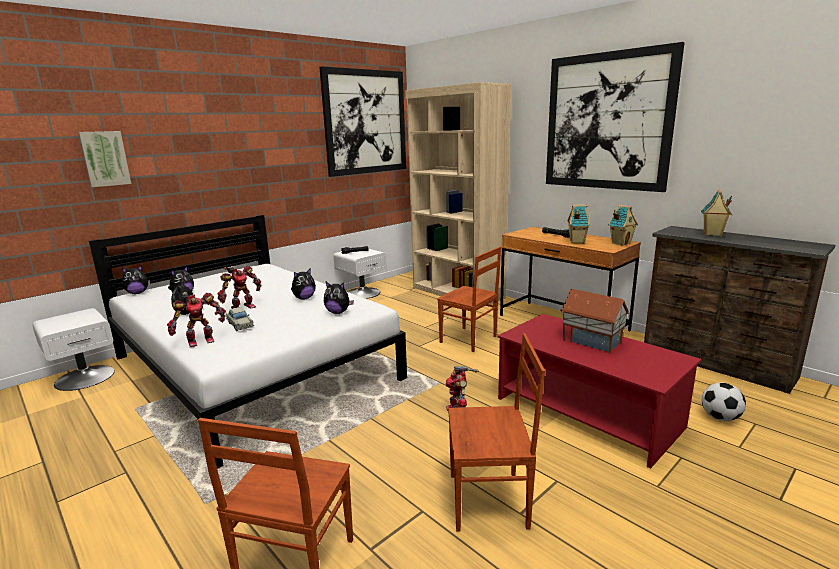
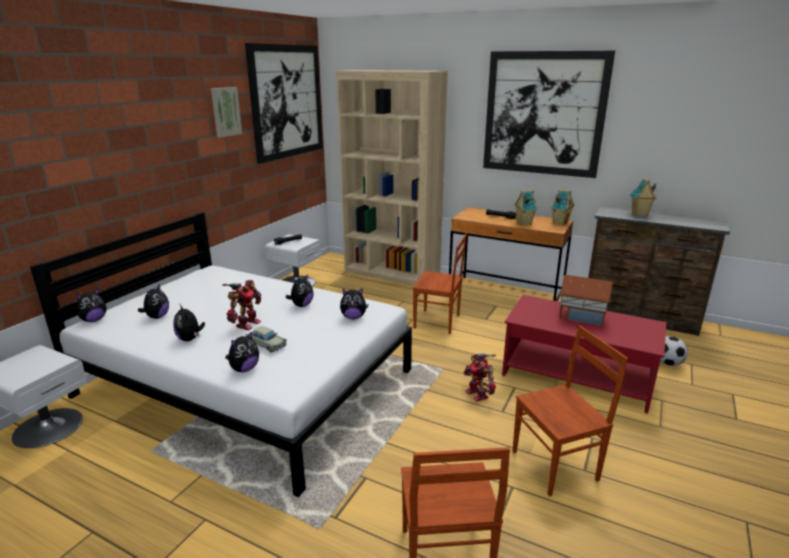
camera: 20 degrees left, 5 degrees up
picture [78,131,131,187] -> picture moved to [211,87,242,138]
toy robot [167,292,226,347] -> plush toy [225,331,259,372]

